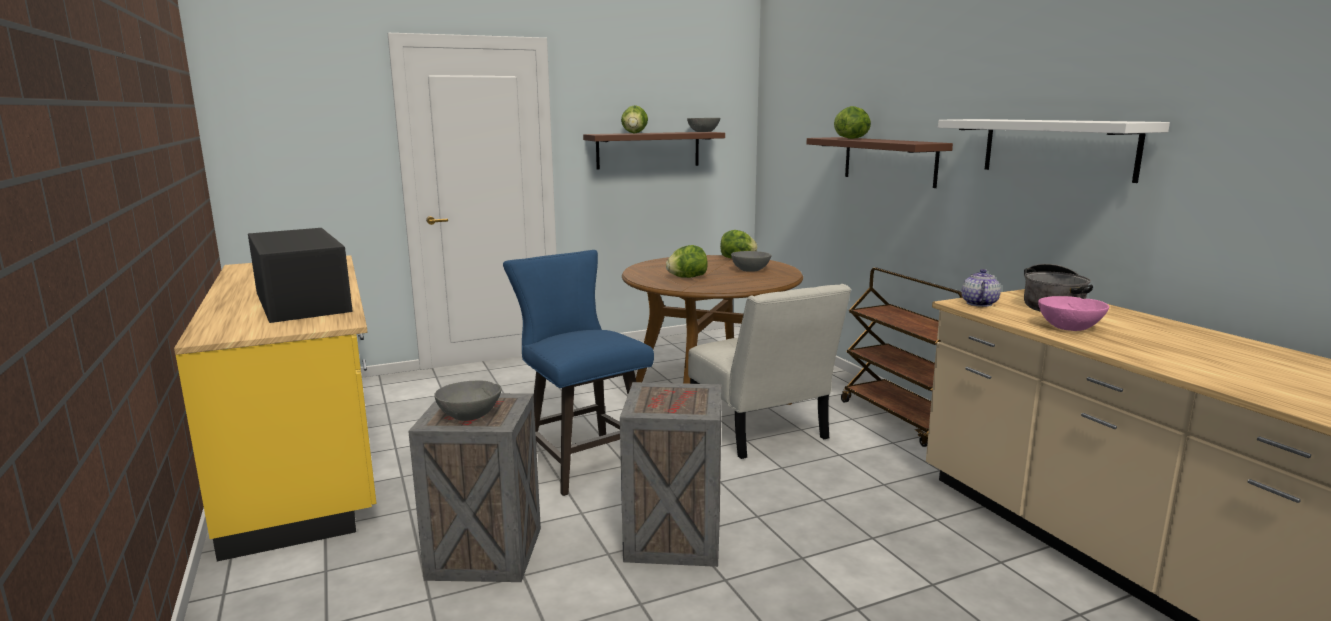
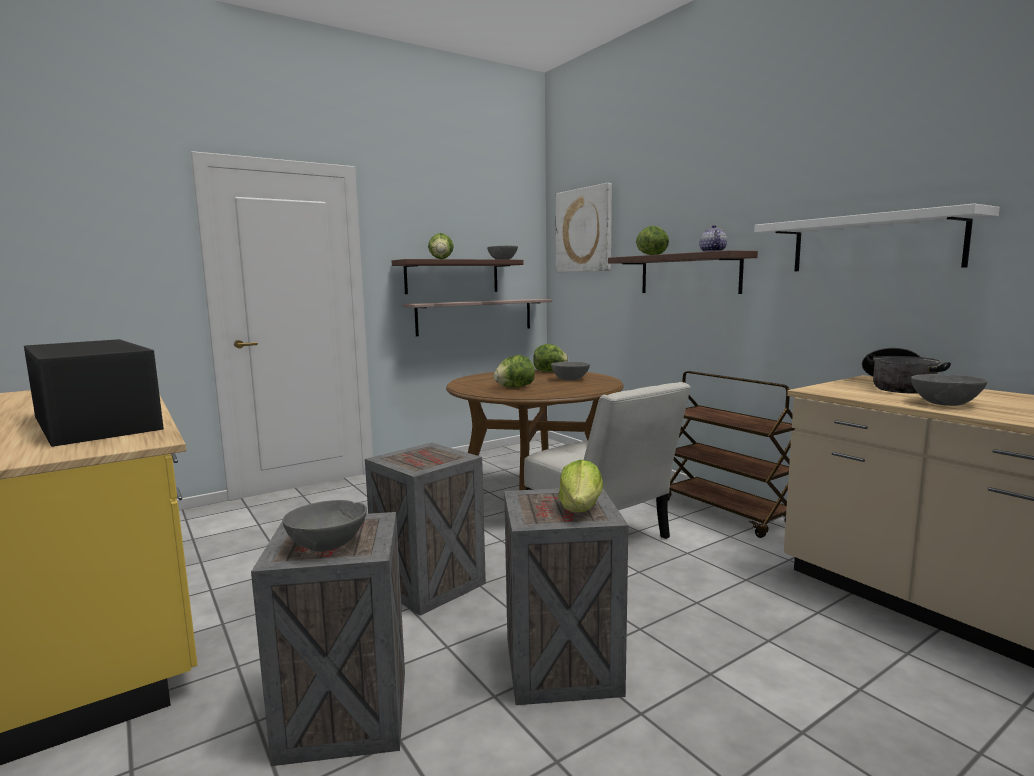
camera: 10 degrees left, 5 degrees down
blue stool [503,250,654,496] -> crate [365,442,486,616]
teapot [962,269,1001,307] -> teapot moved to [699,225,727,252]
pink bowl [1038,296,1109,331] -> grey bowl [911,374,988,406]
none -> shelf [403,299,552,336]
none -> picture [555,183,612,272]
none -> lettuce [558,460,603,512]

